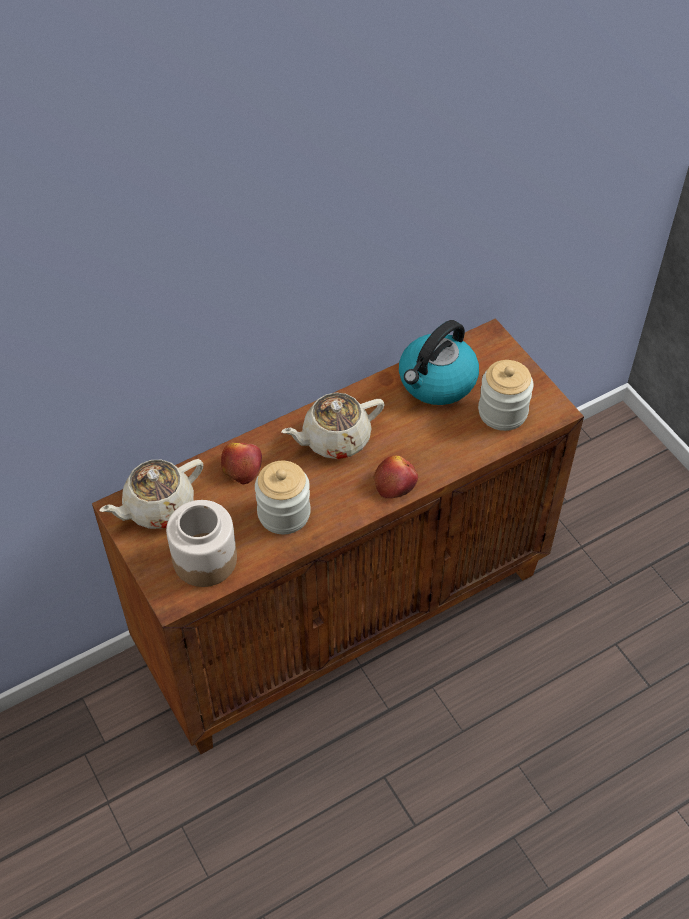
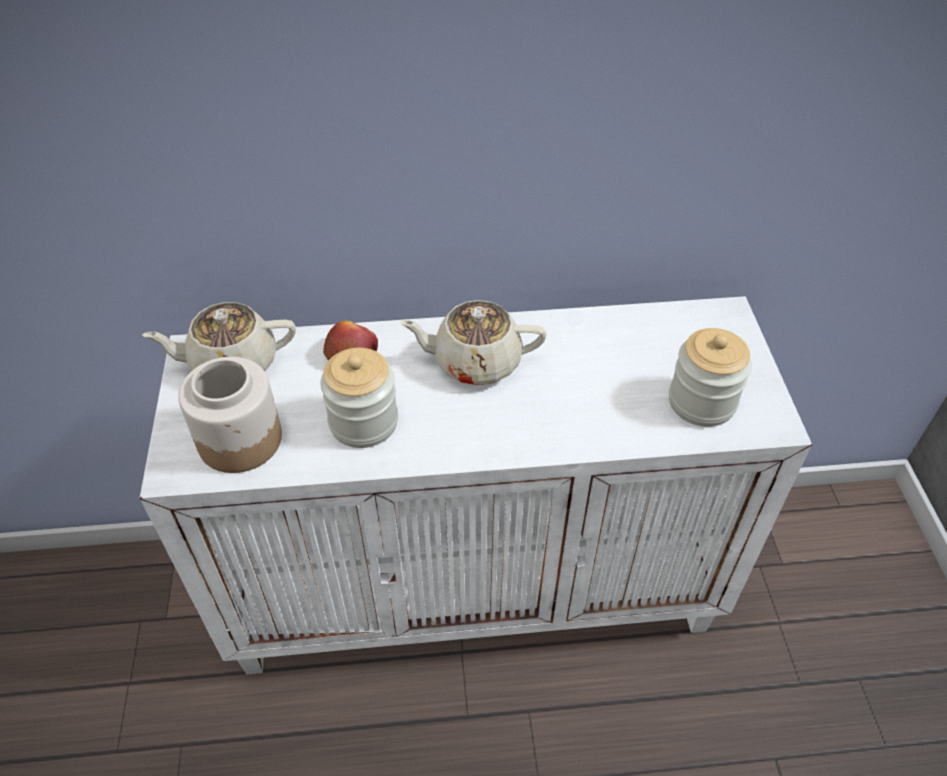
camera: 25 degrees right, 5 degrees down
brown cabinet [92,318,584,754] -> white cabinet [140,296,812,674]
apple [374,455,418,498] -> none
kettle [399,320,479,405] -> none

